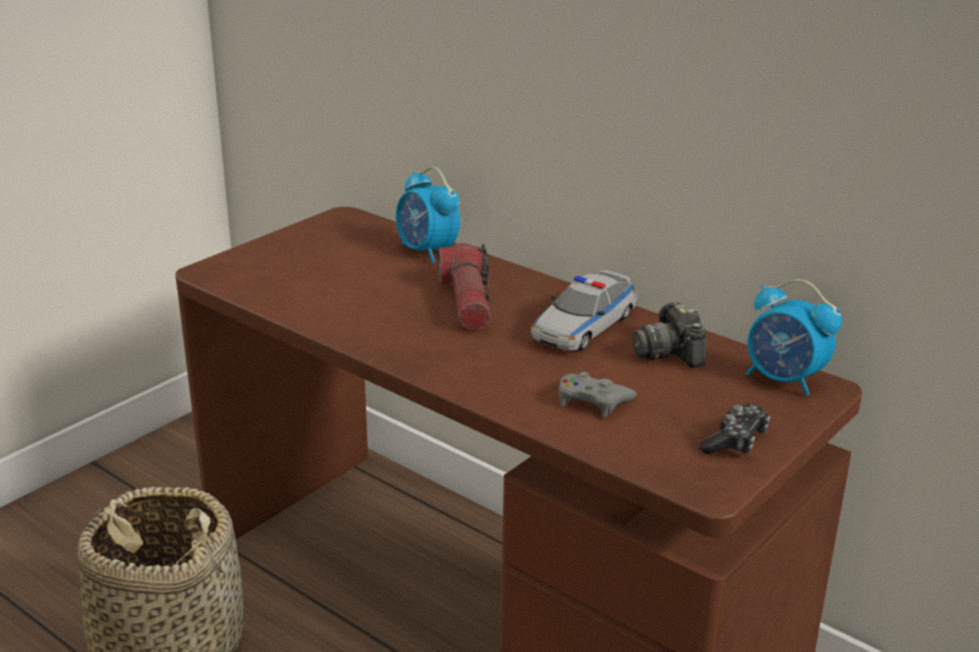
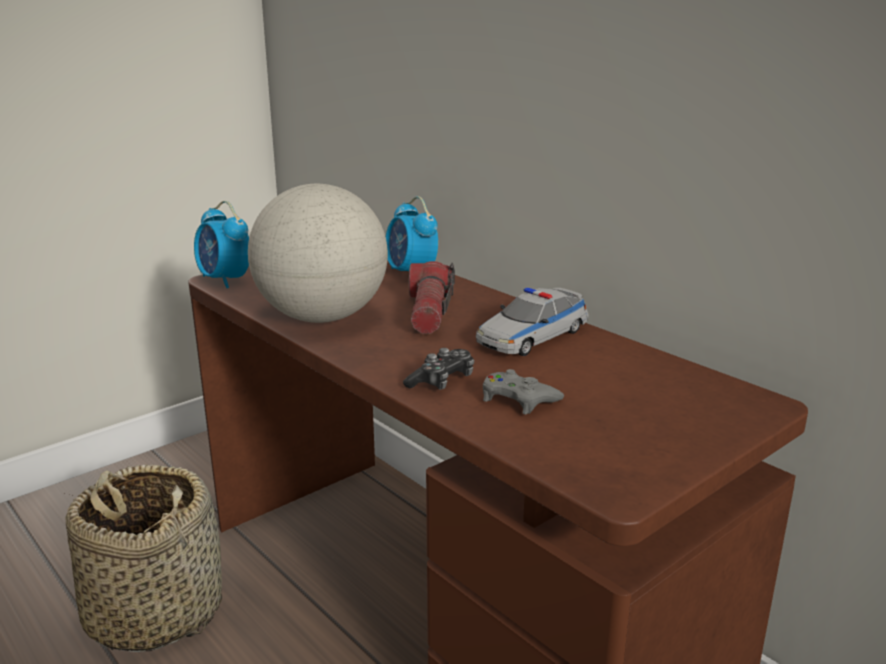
camera: 10 degrees right, 5 degrees down
camera [633,302,706,368] -> none
game controller [700,404,770,454] -> game controller moved to [403,348,474,390]
alarm clock [746,279,842,396] -> alarm clock moved to [194,201,249,288]
none -> globe [248,184,388,323]

